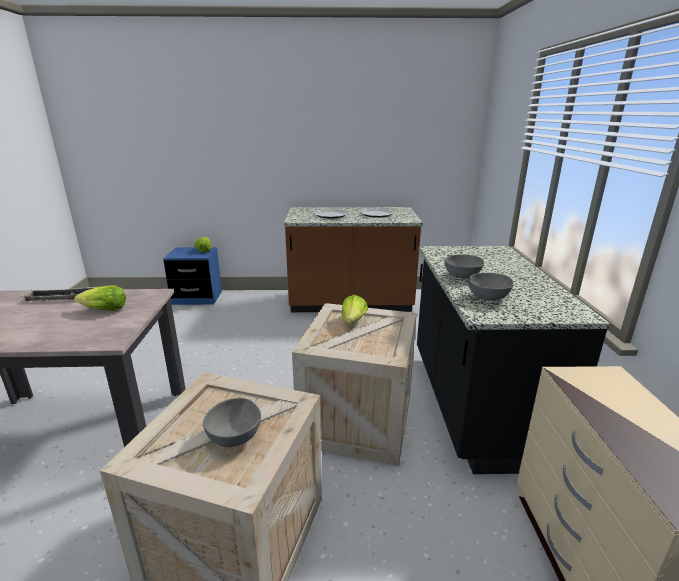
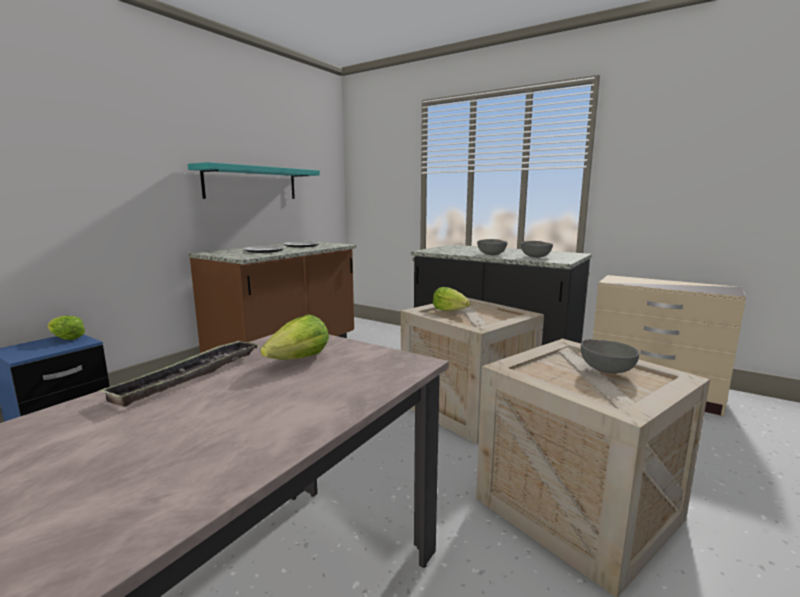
camera: 55 degrees left, 10 degrees down
none -> turquoise shelf [188,162,320,199]

